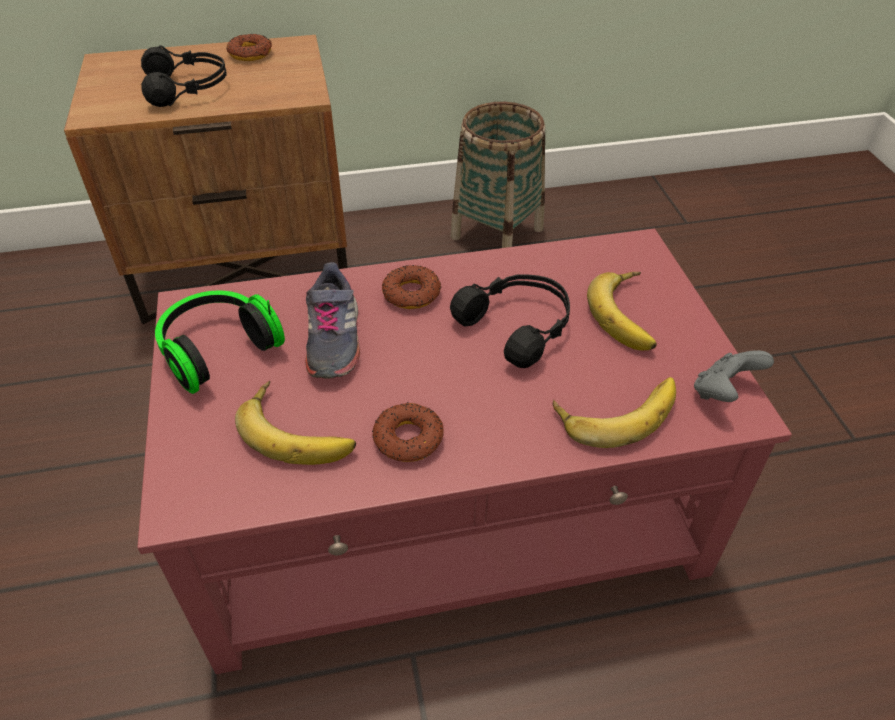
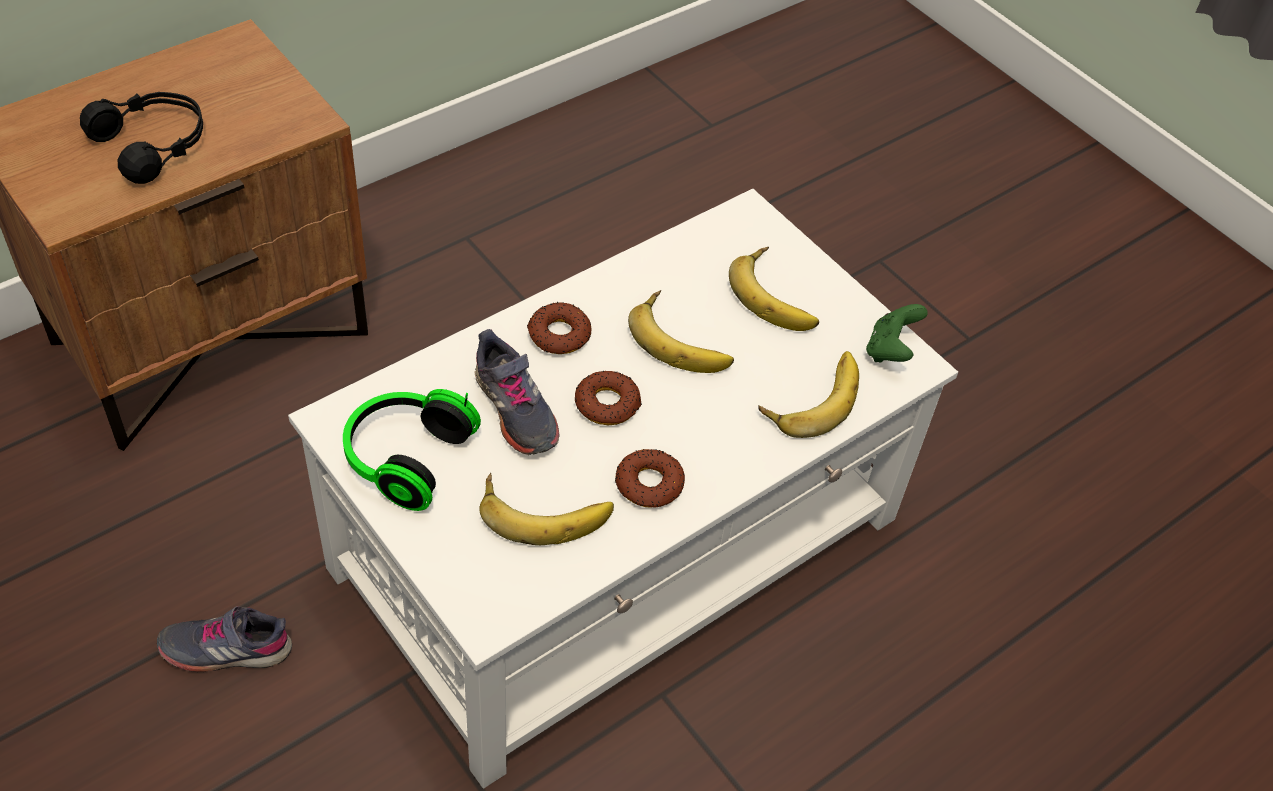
camera: 30 degrees left, 5 degrees up
red coffee table [137,229,792,674] -> white coffee table [288,189,958,789]
donut [226,34,272,61] -> donut moved to [575,371,642,425]
basket [450,102,545,248] -> none
black headphones [450,274,570,368] -> banana [628,290,734,373]
grey game controller [694,350,774,402] -> green game controller [866,304,928,362]
none -> grey shoe [157,606,292,672]

